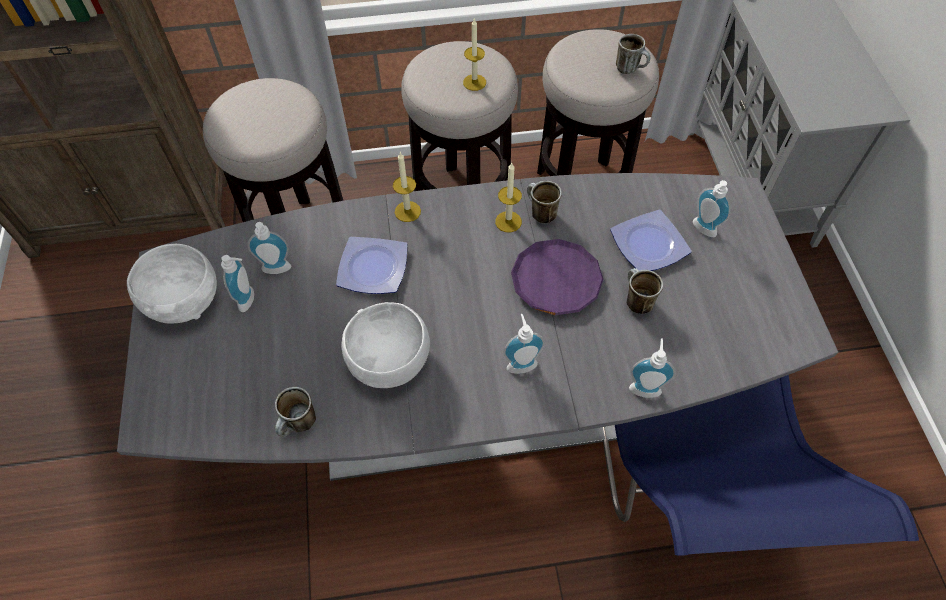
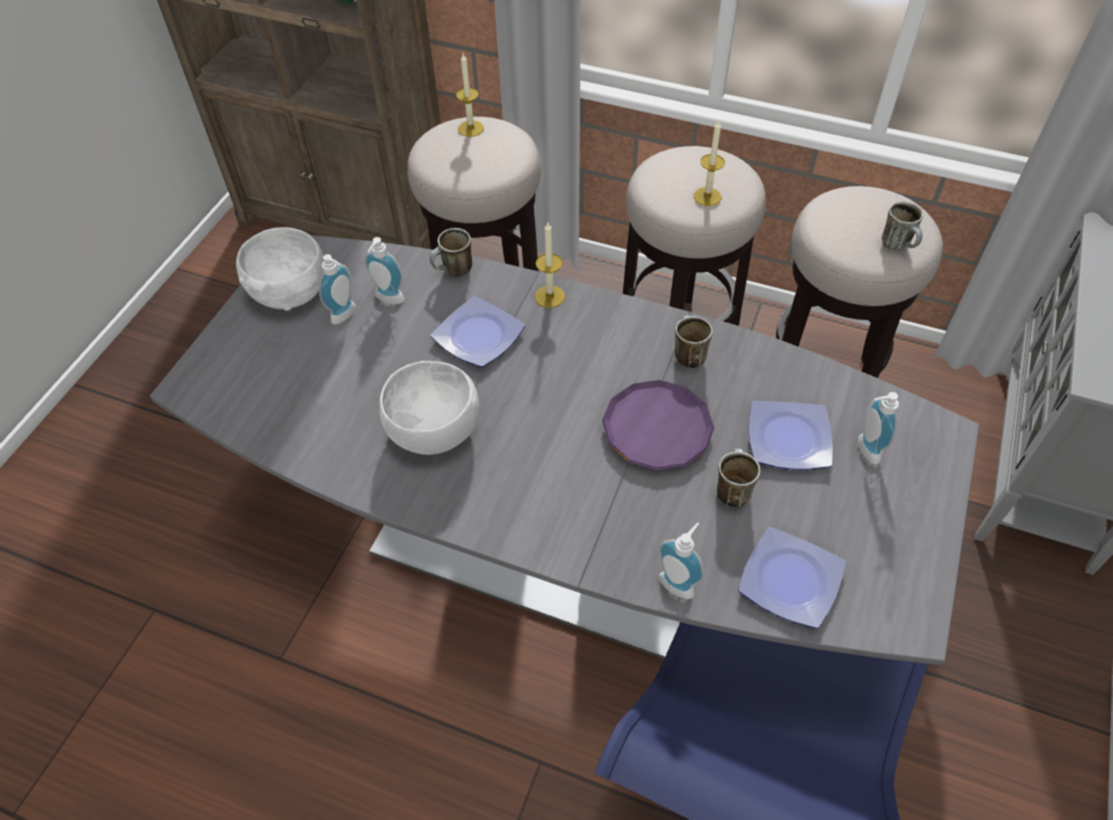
camera: 30 degrees right, 5 degrees down
mug [275,387,316,437] -> mug moved to [430,228,472,277]
candle [495,163,522,232] -> candle moved to [456,54,484,137]
soap dispenser [503,314,545,374] -> none
none -> plate [738,527,846,629]

